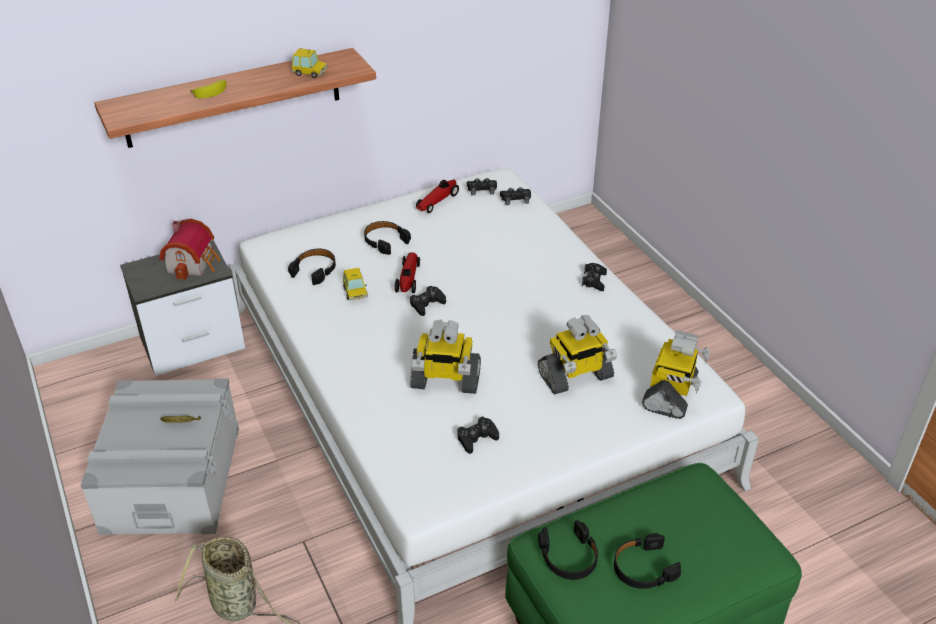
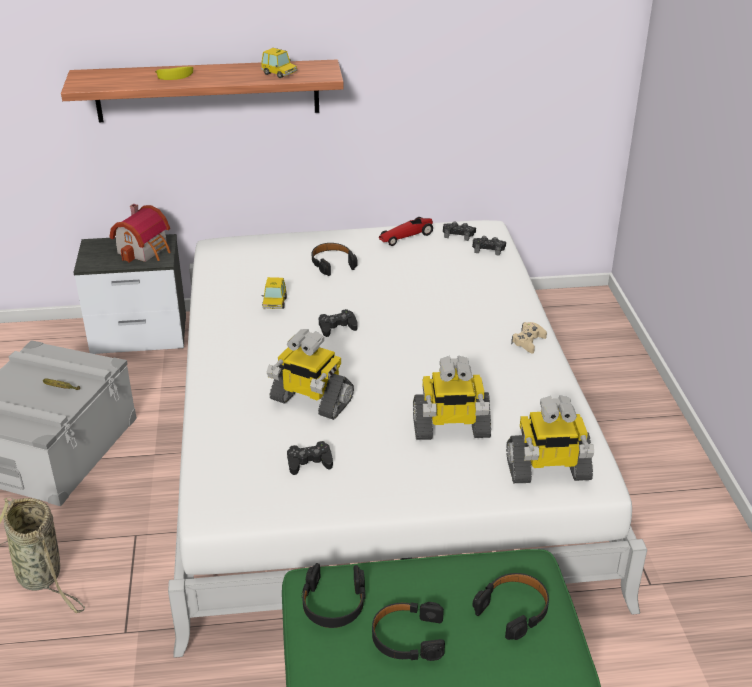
camera: 20 degrees right, 5 degrees down
black headphones [288,249,336,285] -> black headphones moved to [472,573,549,640]
toy car [395,252,420,294] -> none
black game controller [582,263,607,291] -> beige game controller [511,322,547,353]
toy robot [642,330,711,419] -> toy robot turned 45 degrees clockwise [506,395,594,483]

